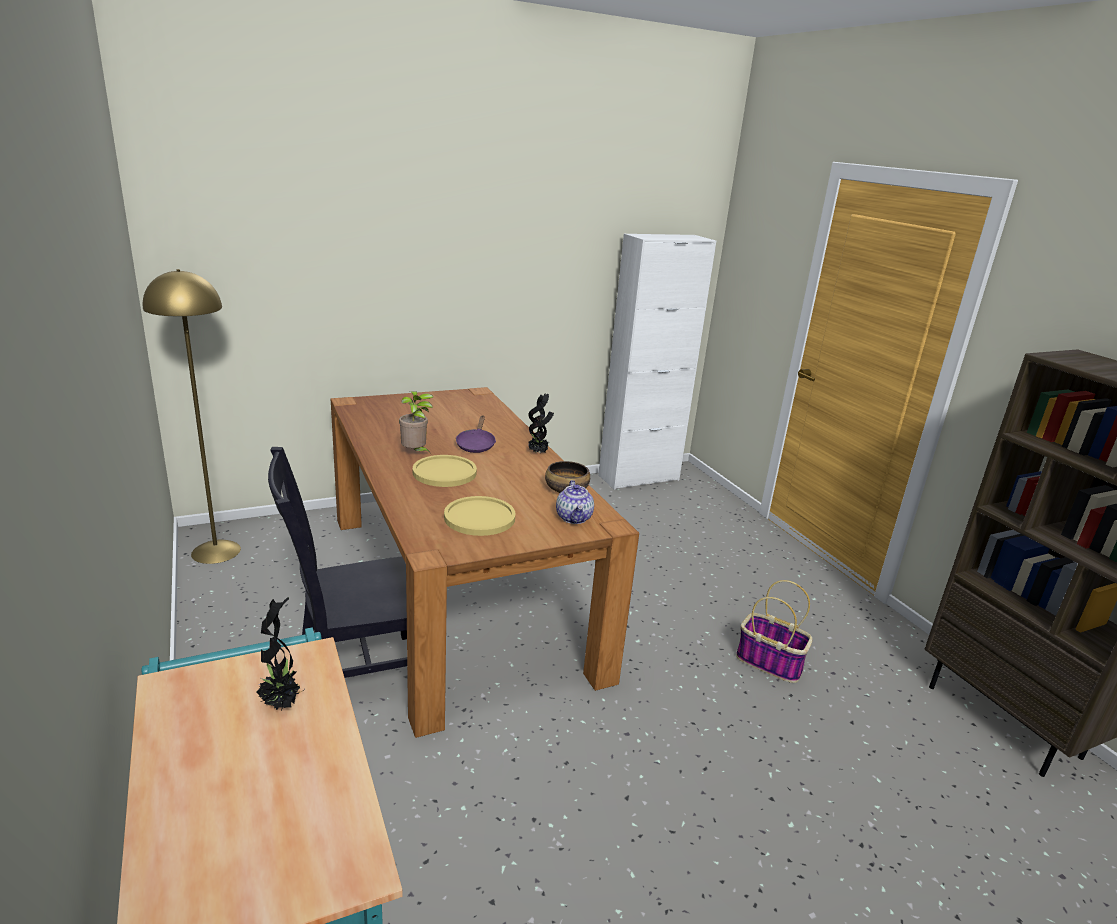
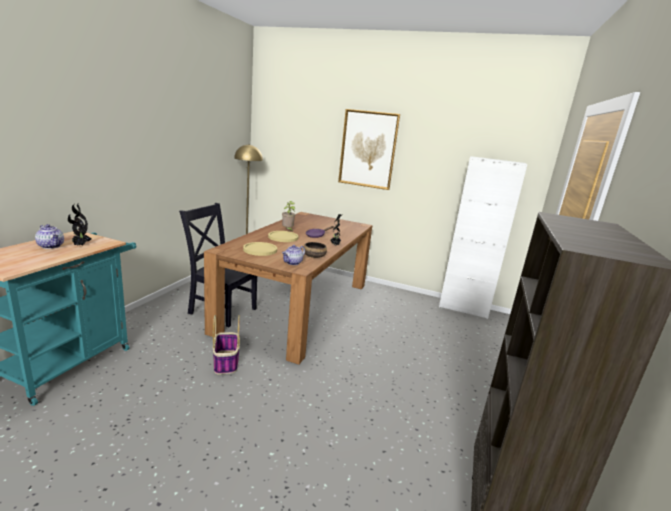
camera: 45 degrees right, 5 degrees down
basket [736,580,812,683] -> basket moved to [213,315,240,374]
none -> teapot [35,224,64,249]
none -> picture [338,109,400,190]

